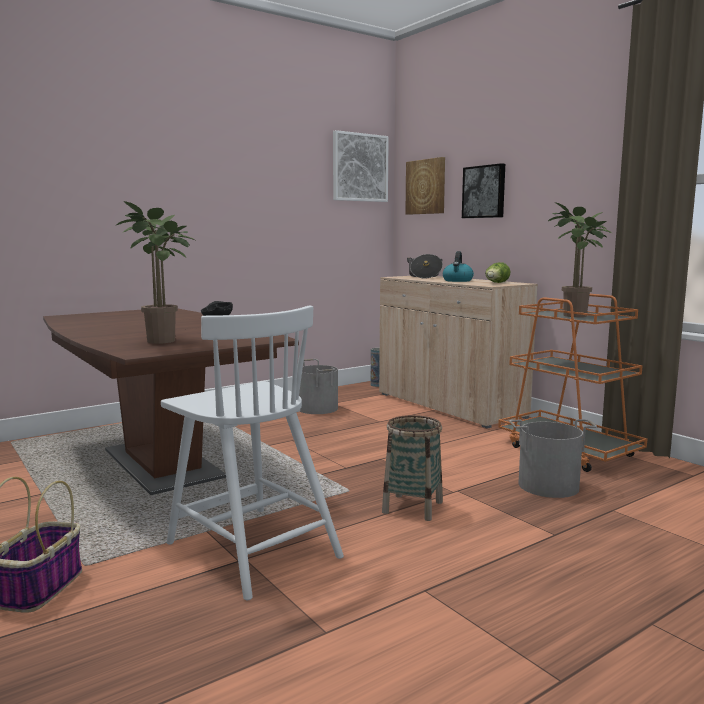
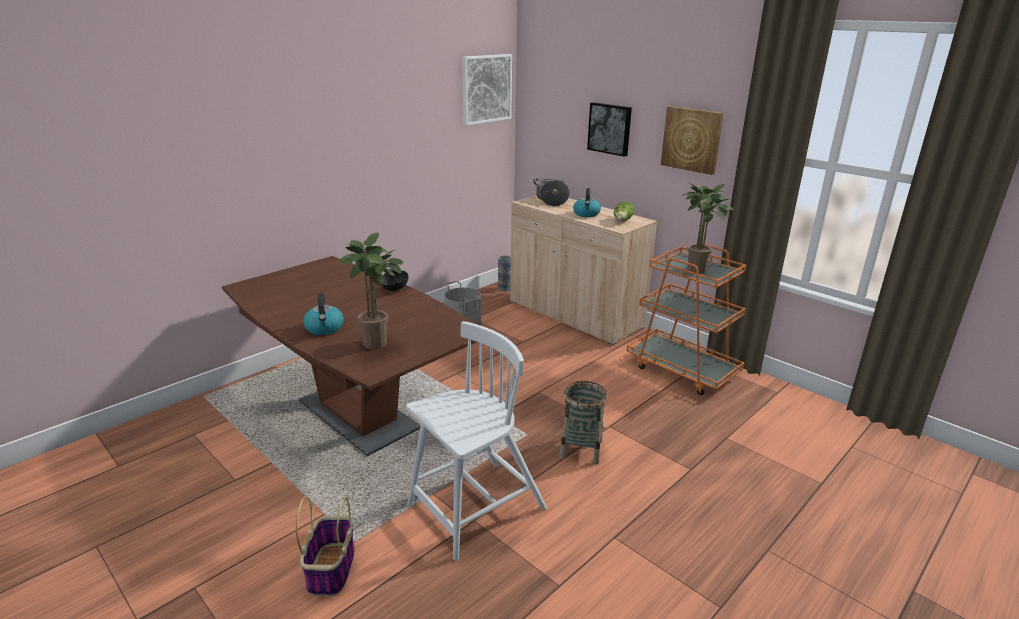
camera: 10 degrees left, 15 degrees up
white chair [161,306,344,600] -> white chair turned 75 degrees counterclockwise [406,321,547,560]
picture [406,157,445,215] -> picture moved to [661,106,723,175]
grey bucket [509,419,597,498] -> none
none -> kettle [303,293,344,335]

